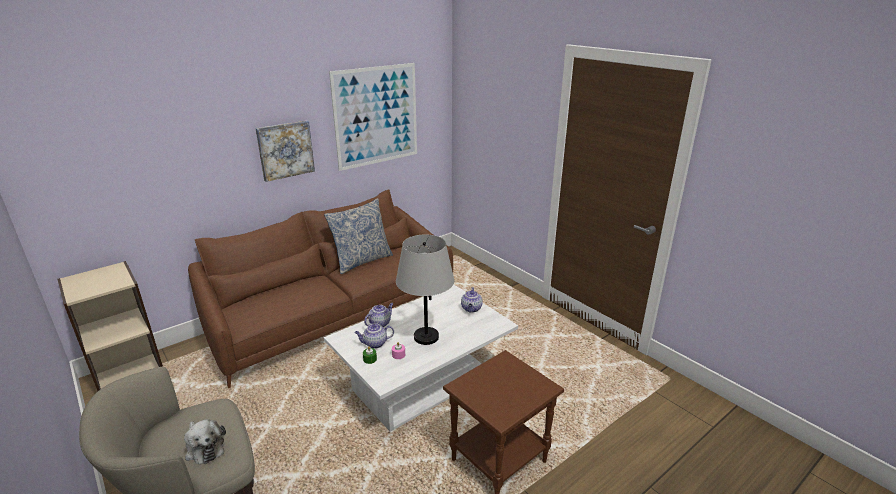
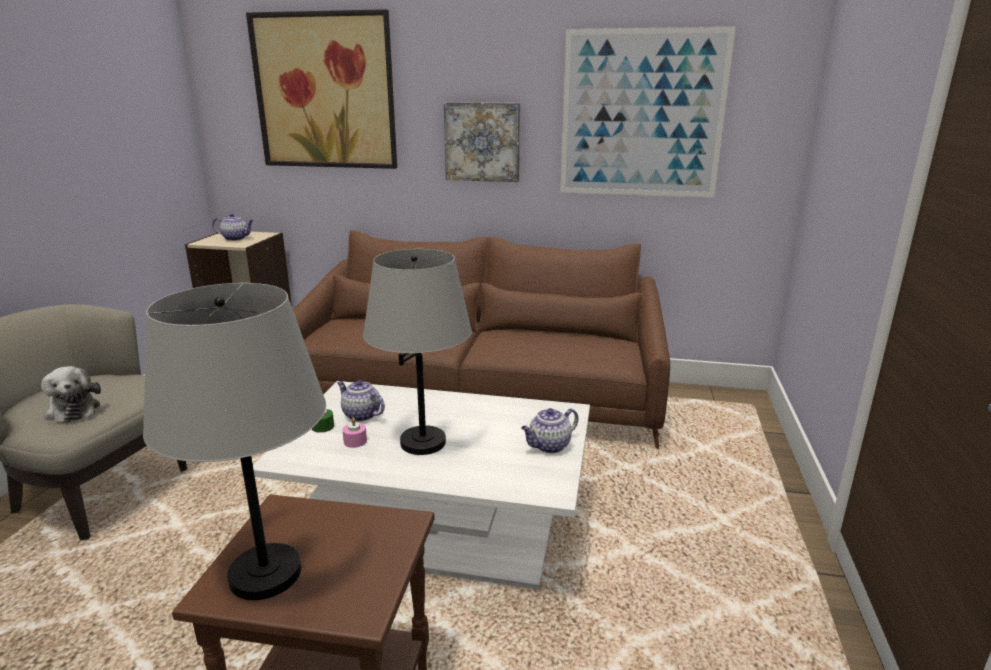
camera: 50 degrees right, 5 degrees down
plush toy [184,419,226,464] -> plush toy turned 45 degrees counterclockwise [41,366,101,423]
pillow [324,198,393,274] -> none
teapot [364,303,394,327] -> teapot moved to [212,213,254,241]
none -> grey table lamp [143,283,326,600]
none -> picture [246,9,397,169]

